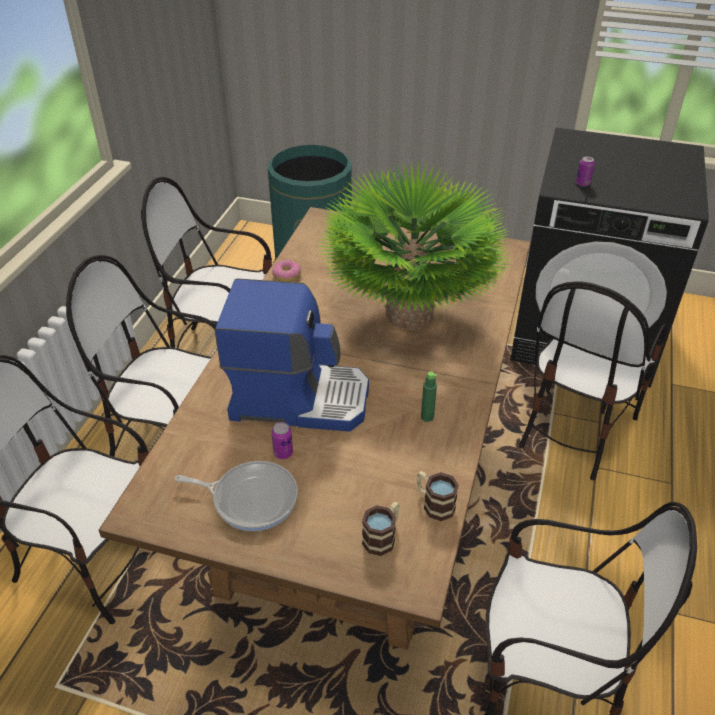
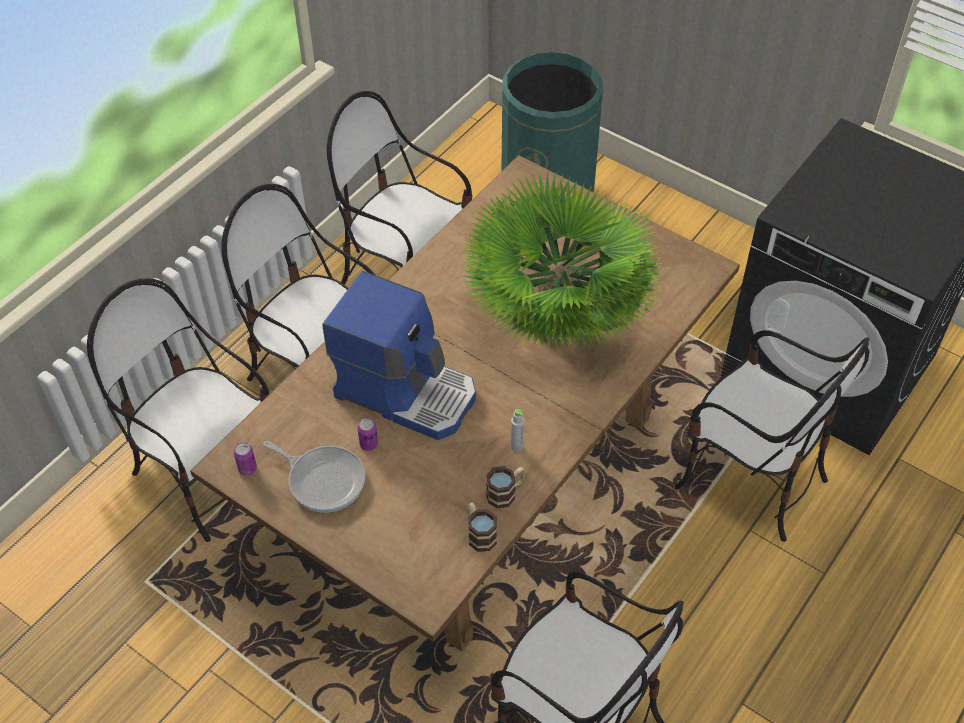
camera: 20 degrees right, 10 degrees up
donut [272,260,301,282] -> none
mug [362,501,399,556] -> mug moved to [486,466,525,509]
green bottle [421,372,437,422] -> grey bottle [511,409,524,452]
chair [519,281,667,480] -> chair turned 105 degrees counterclockwise [675,330,869,542]
can [576,156,595,186] -> can moved to [234,442,257,475]

